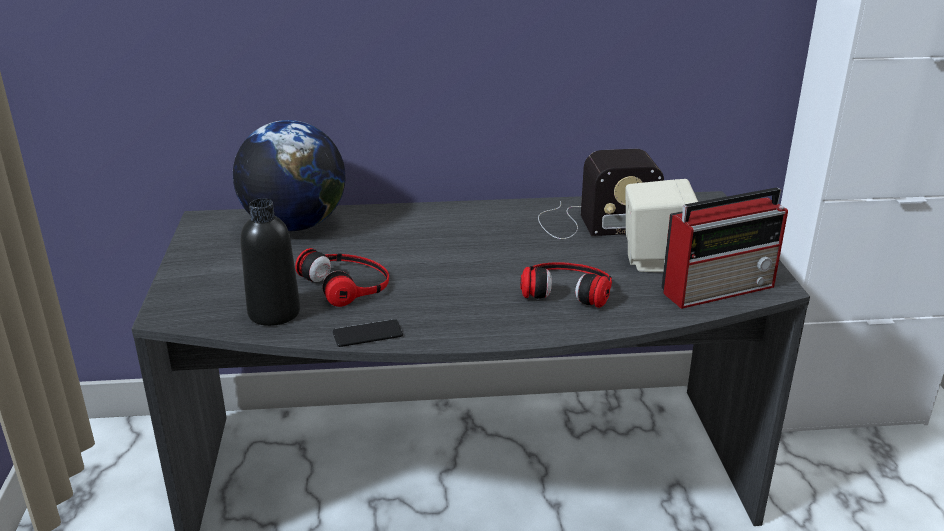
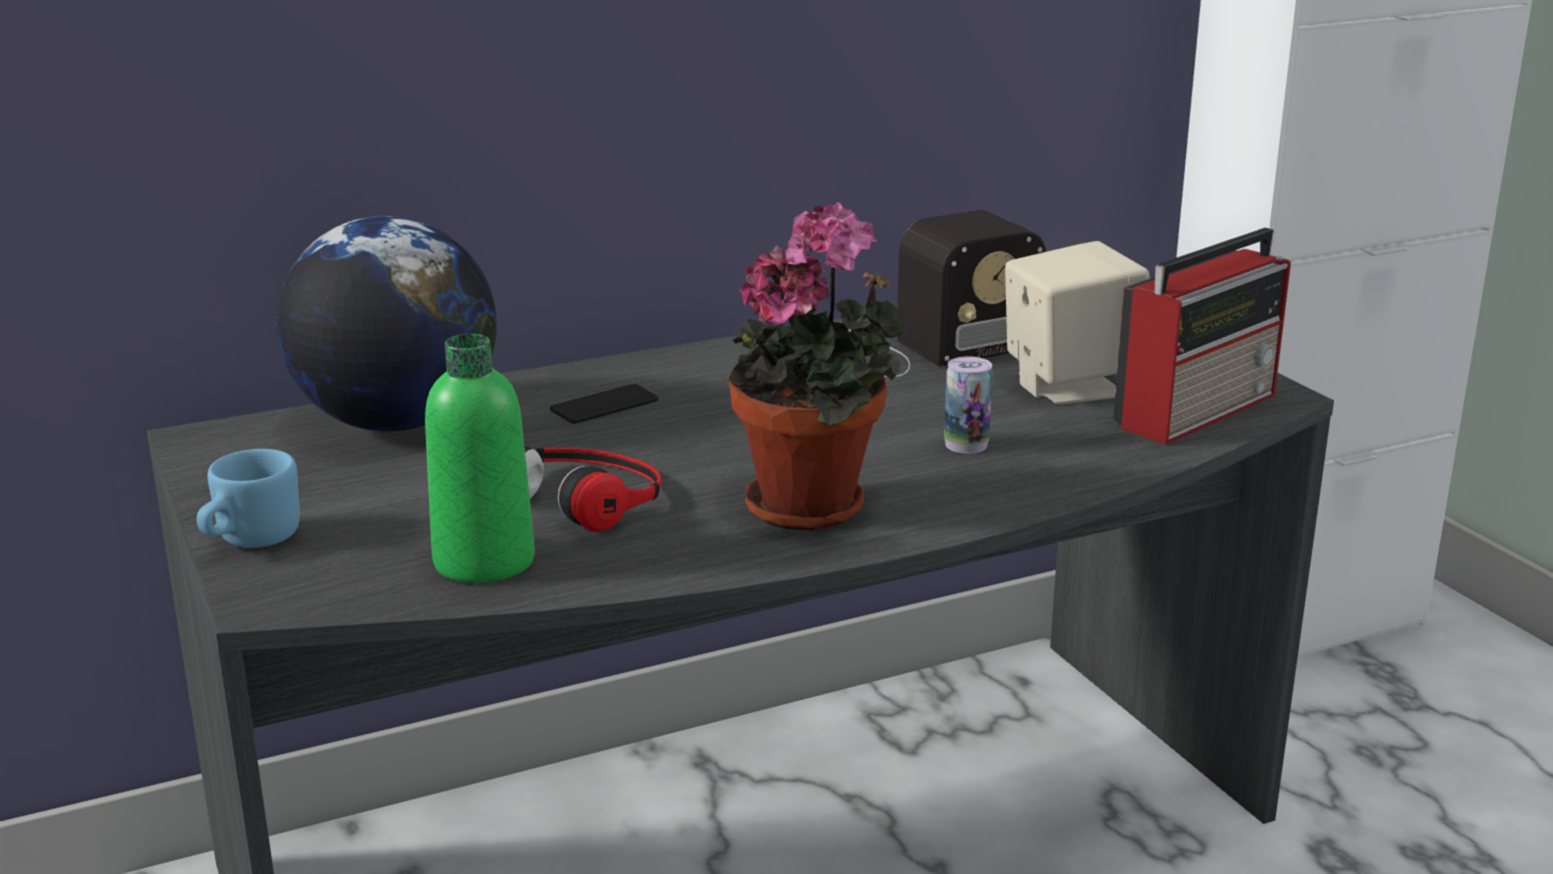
camera: 20 degrees left, 5 degrees down
black bottle [240,198,300,326] -> green bottle [425,334,535,583]
phone [333,319,403,347] -> phone moved to [550,383,658,424]
headphones [520,262,612,308] -> can [944,356,993,453]
none -> blue mug [197,449,300,548]
none -> potted plant [729,202,910,530]

